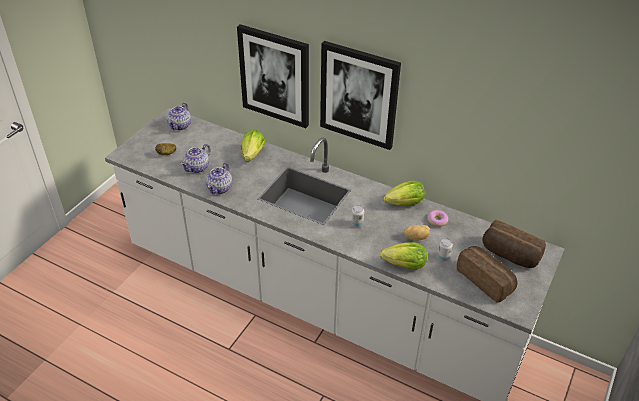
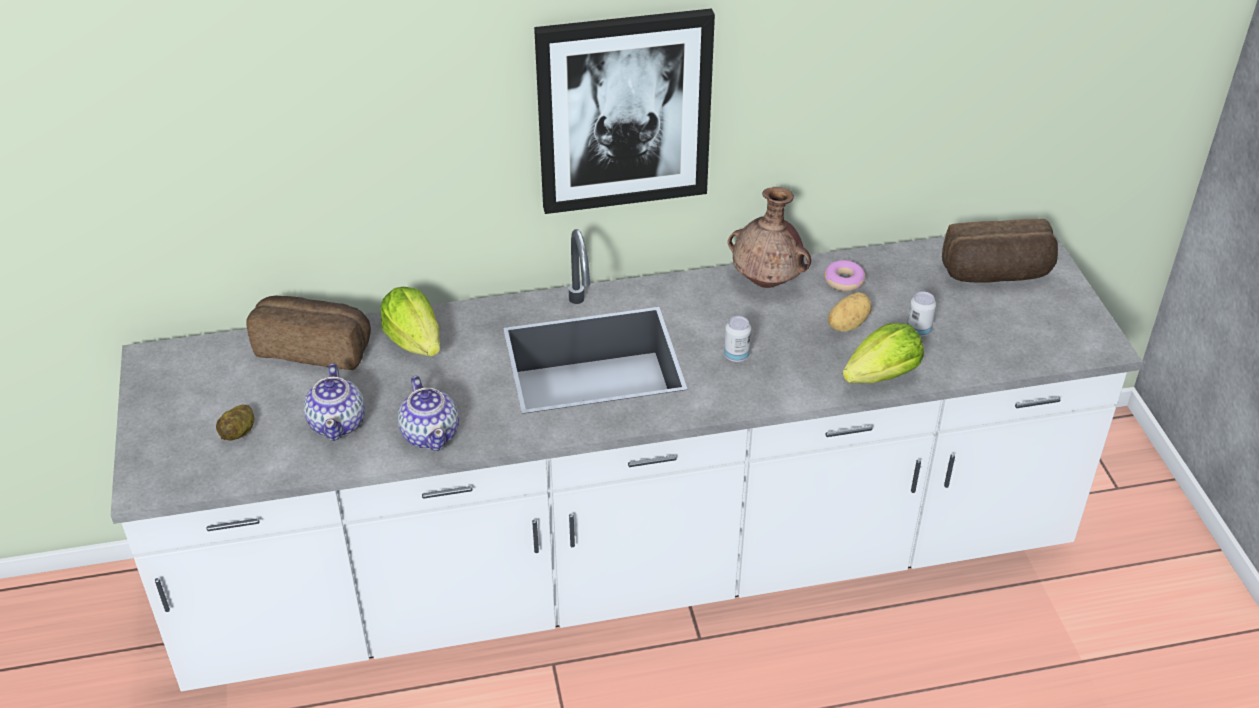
camera: 40 degrees left, 0 degrees up
teapot [167,103,191,130] -> none
picture [237,24,309,128] -> none
lettuce [383,180,425,206] -> brown vase [728,187,811,288]
bread [457,246,518,303] -> bread moved to [246,295,371,370]

